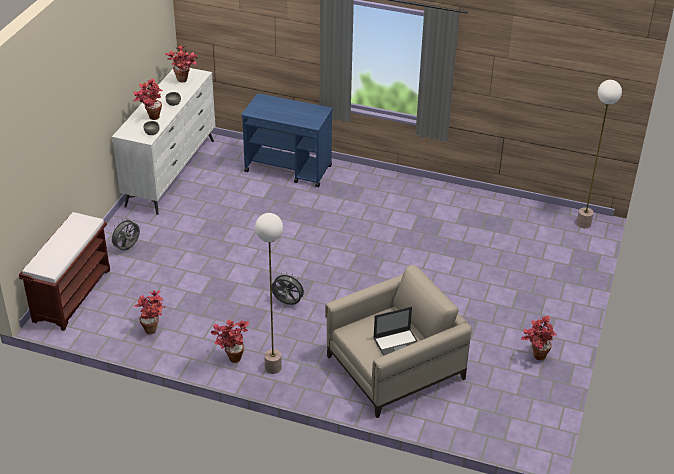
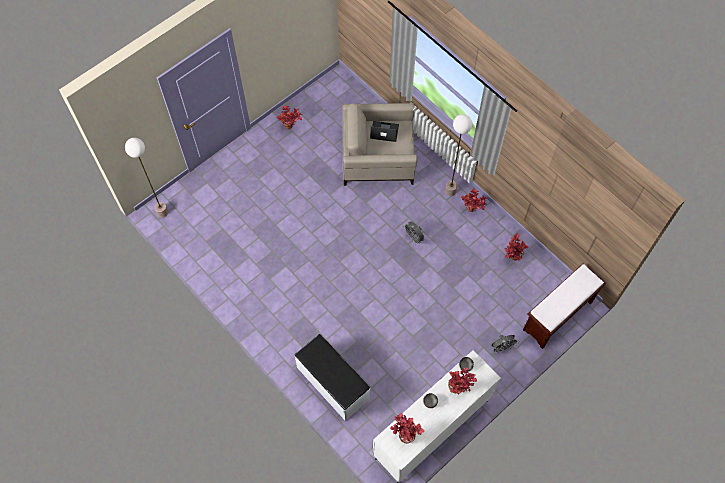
camera: 150 degrees left, 25 degrees up
blue cart [241,93,333,187] -> white bench [295,334,370,421]

